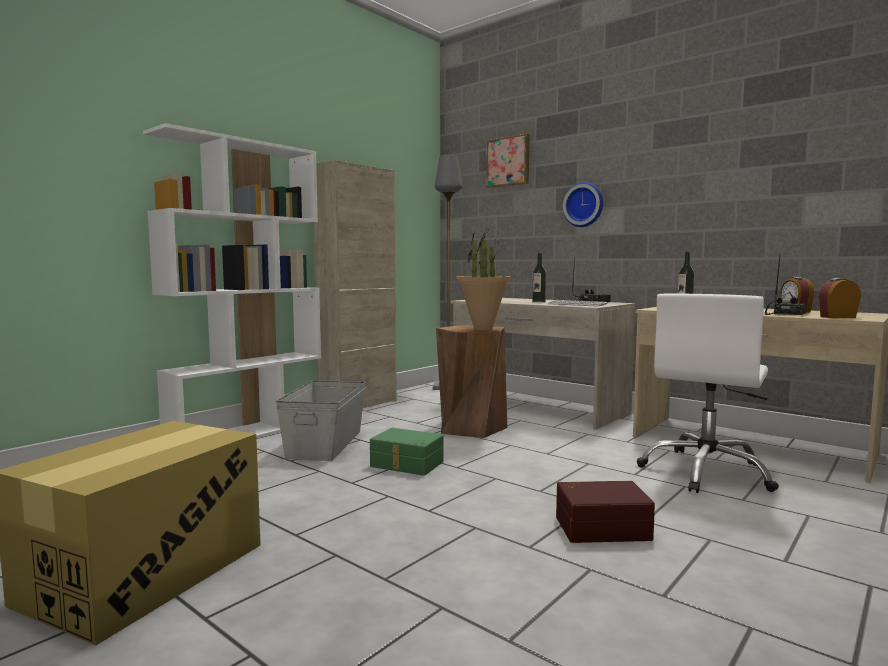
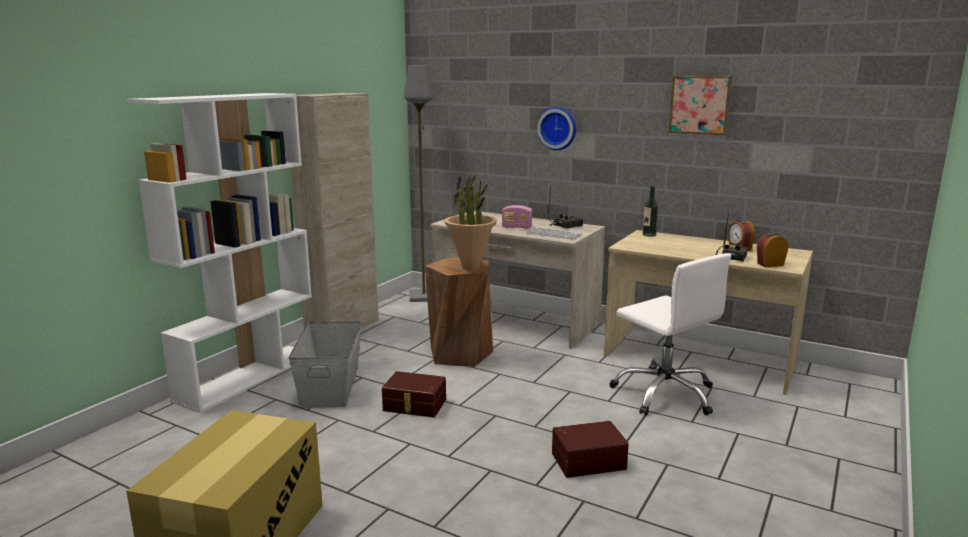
camera: 10 degrees left, 10 degrees up
green storage box [370,428,443,476] -> brown storage box [382,371,446,418]
picture [487,133,530,188] -> picture moved to [669,76,732,135]
bottle [532,253,546,303] -> radio [502,205,532,229]
white office chair [637,294,779,493] -> white office chair turned 60 degrees counterclockwise [610,253,731,416]

